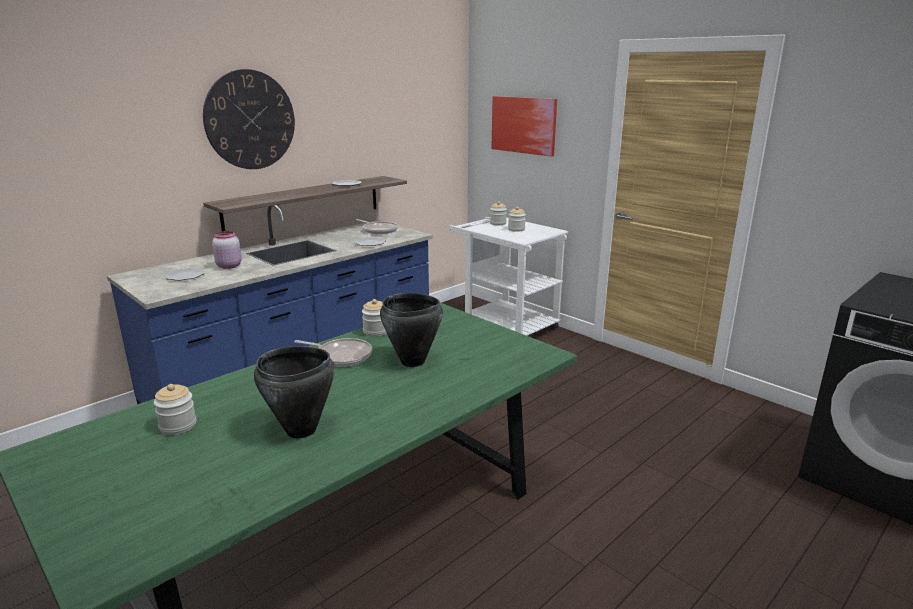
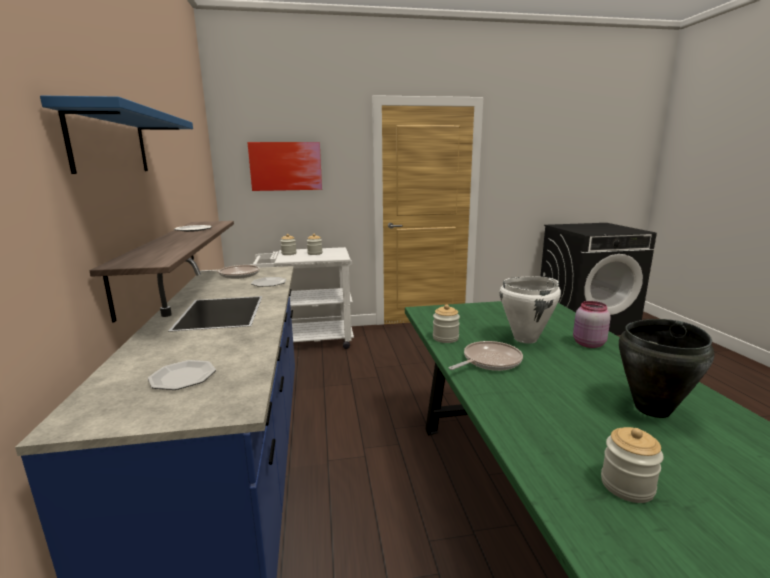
camera: 55 degrees left, 5 degrees down
wall clock [203,69,295,169] -> blue shelf [40,96,193,174]
pink jar [212,231,242,269] -> pink jar moved to [573,301,611,348]
black cooking pot [380,293,443,367] -> white cooking pot [500,276,561,344]

